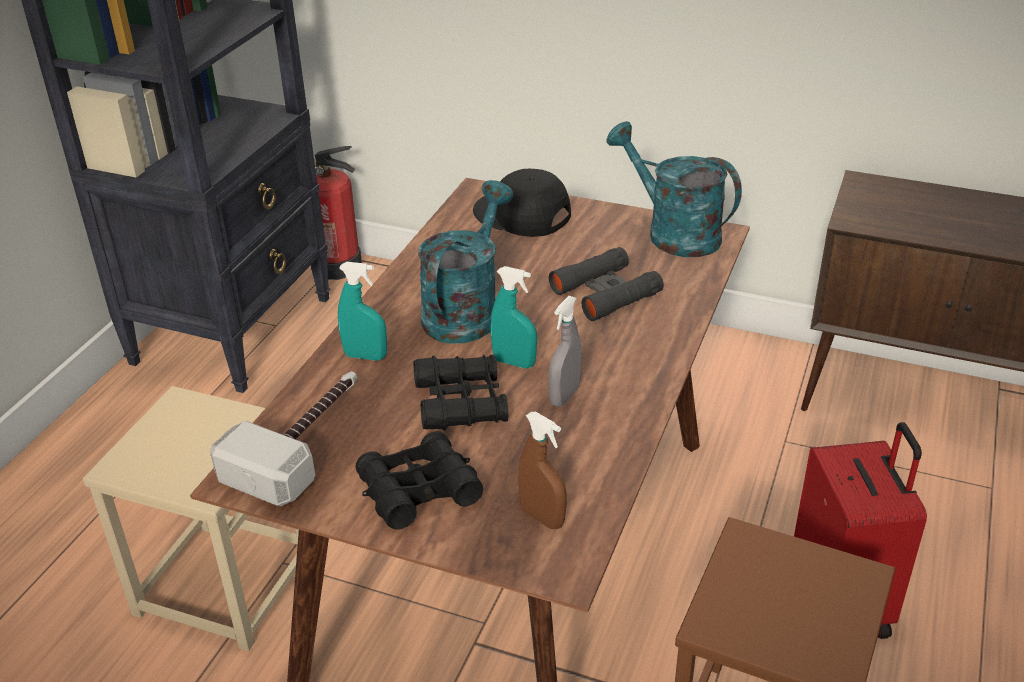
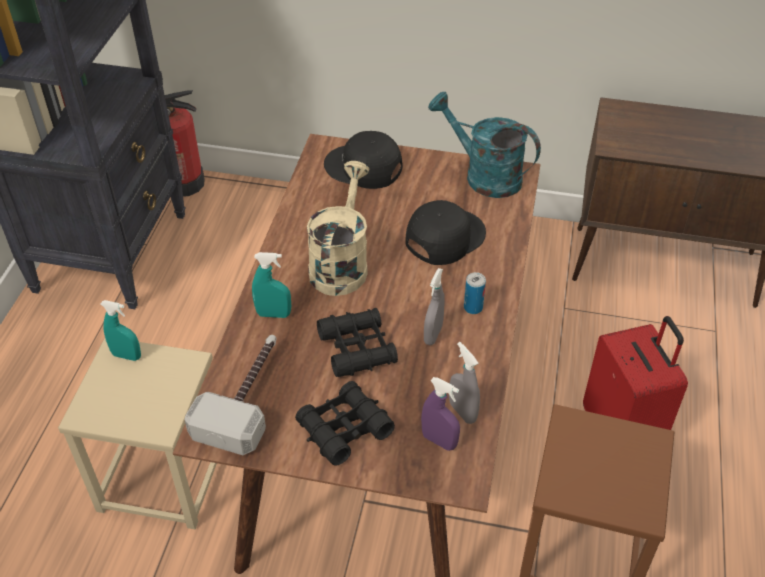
camera: 10 degrees left, 10 degrees up
turquoise watering can [418,180,513,344] -> beige watering can [307,161,369,296]
turquoise spray bottle [490,266,537,368] -> turquoise spray bottle moved to [101,300,141,361]
brown spray bottle [518,412,567,529] -> purple spray bottle [421,377,460,451]
black binoculars [549,247,664,321] -> black cap [405,200,486,265]
none -> grey spray bottle [449,342,480,424]
none -> can [464,272,486,314]

